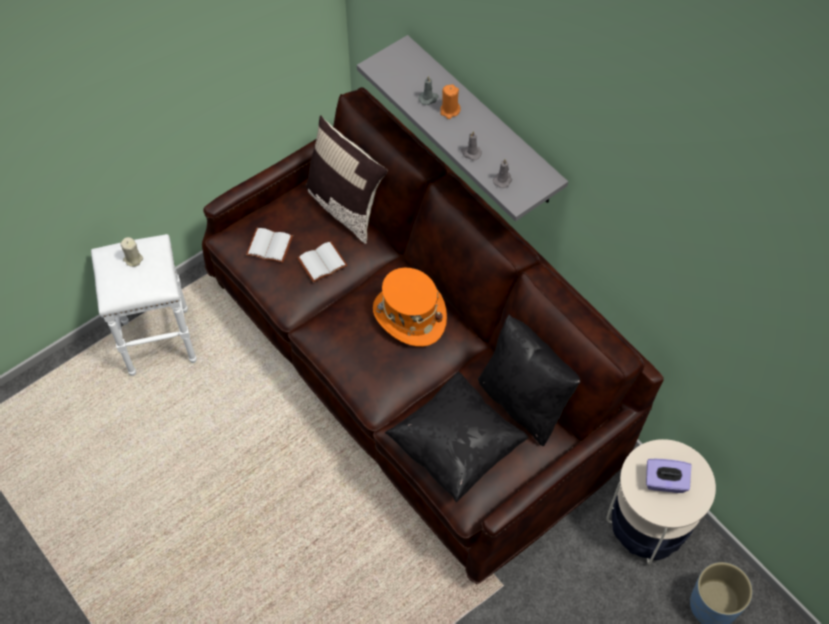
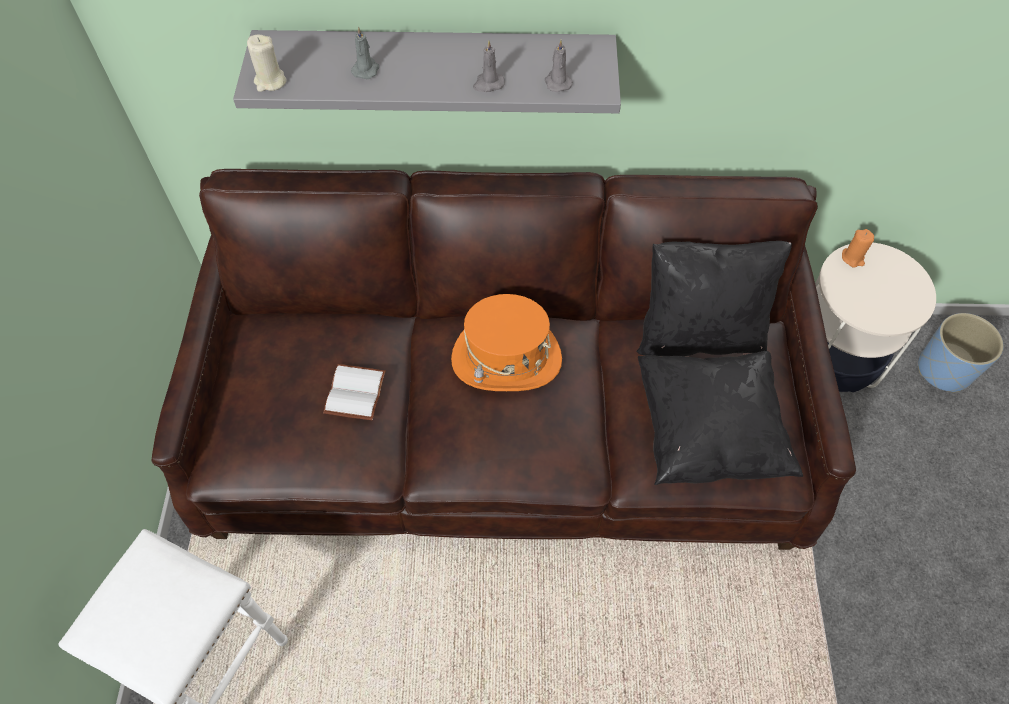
camera: 50 degrees left, 0 degrees up
beige candle [120,237,143,267] -> beige candle moved to [247,35,287,92]
white book [246,228,293,263] -> none
pillow [306,115,388,244] -> none
orange candle [440,84,461,119] -> orange candle moved to [842,229,874,267]
purple tissue box [646,459,691,493] -> none

